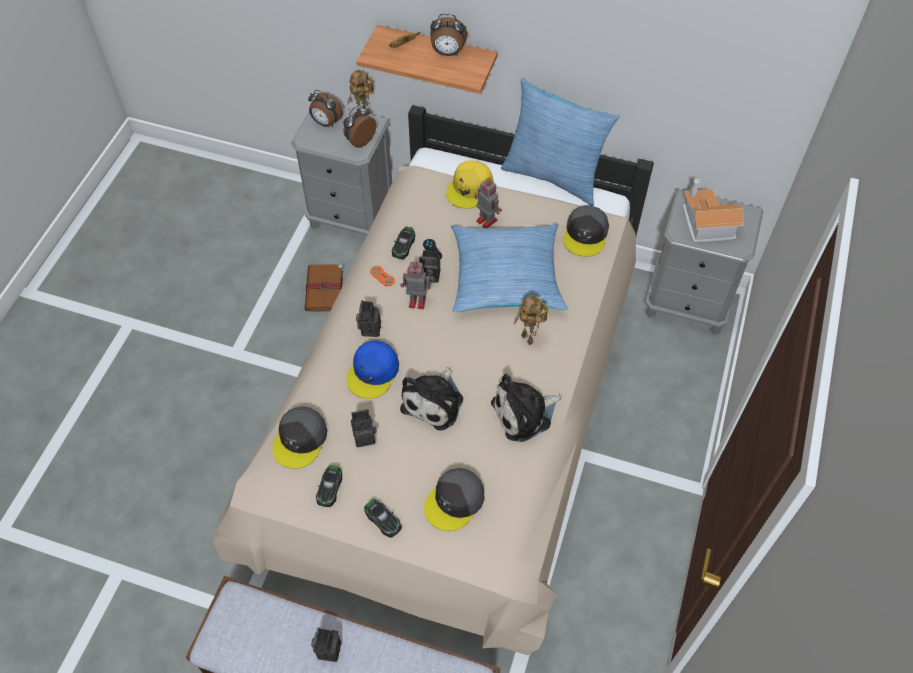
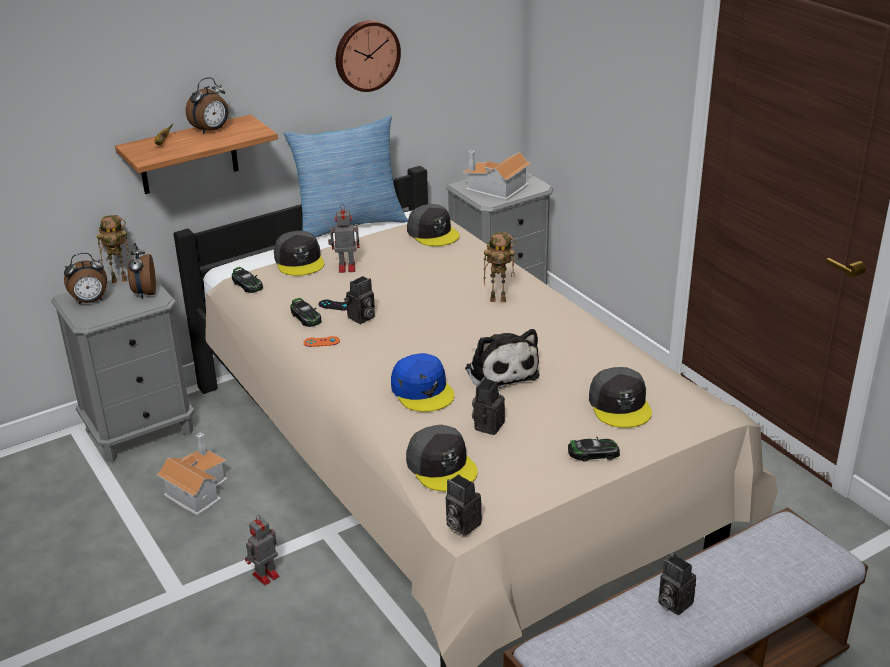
camera: 50 degrees left, 25 degrees down
brown book [304,264,344,311] -> toy house [156,432,228,516]
toy car [316,465,342,507] -> toy car moved to [232,267,263,293]
camera [356,300,381,337] -> camera moved to [446,474,482,536]
toy robot [400,261,431,309] -> toy robot moved to [245,515,280,585]
yellow cap [446,160,493,209] -> grey cap [274,231,324,276]
pillow [451,224,568,312] -> none
plush toy [491,374,562,442] -> none
none -> wall clock [336,20,401,92]

